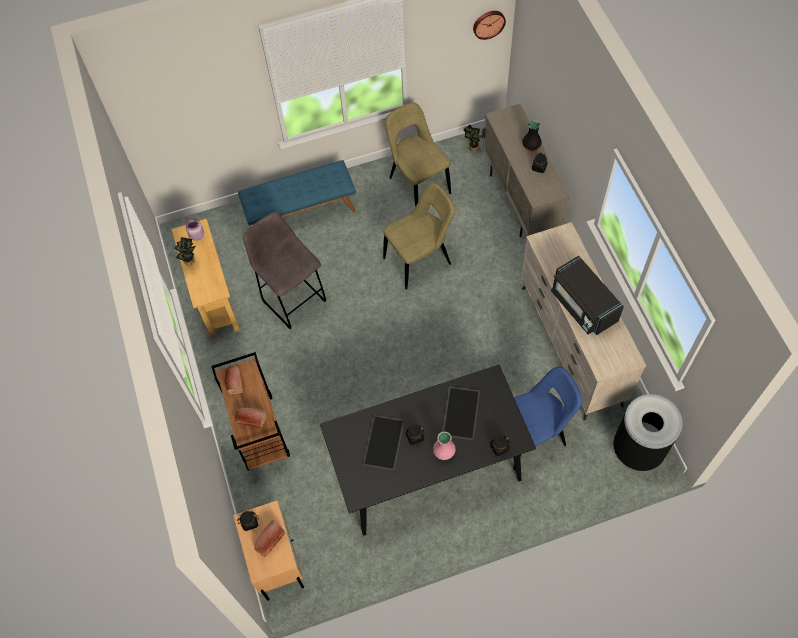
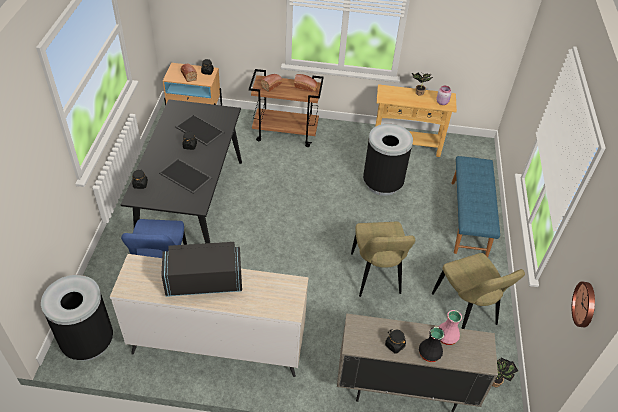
camera: 110 degrees right, 15 degrees down
grey stool [243,212,326,329] -> black trash can [363,124,413,196]
beige chair [385,103,451,207] -> beige chair turned 75 degrees clockwise [432,253,525,329]
pink vase [433,432,456,460] -> pink vase moved to [439,310,462,345]

